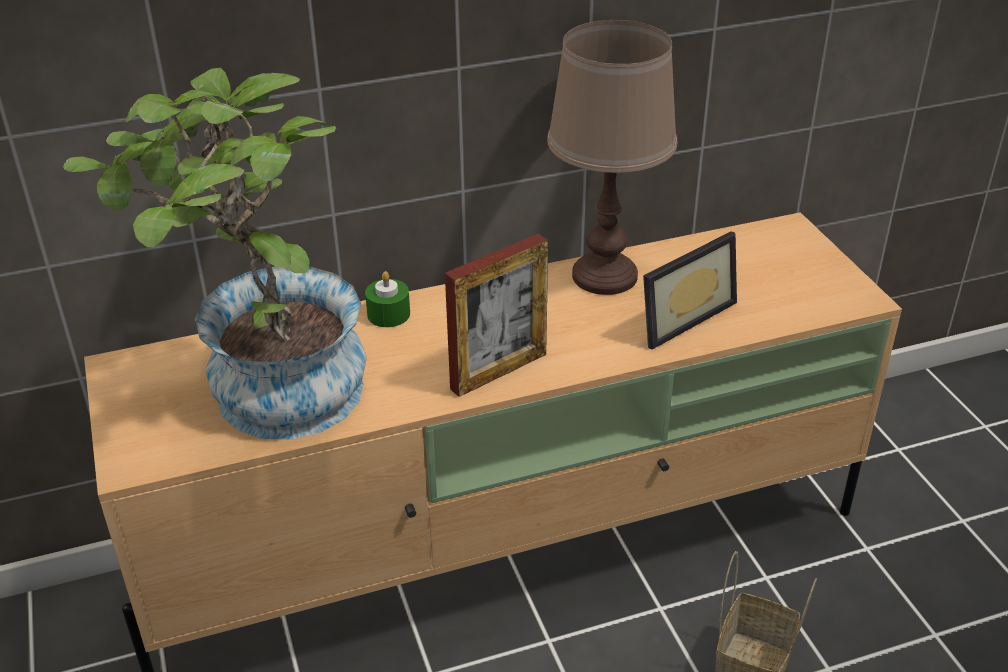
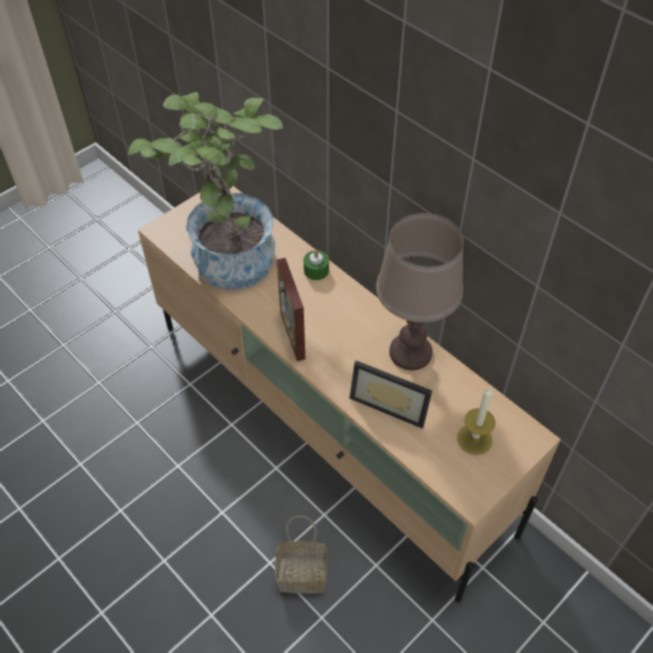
camera: 65 degrees right, 15 degrees up
picture frame [445,234,548,397] -> picture frame turned 45 degrees clockwise [277,258,305,361]
none -> candle [457,387,495,455]

